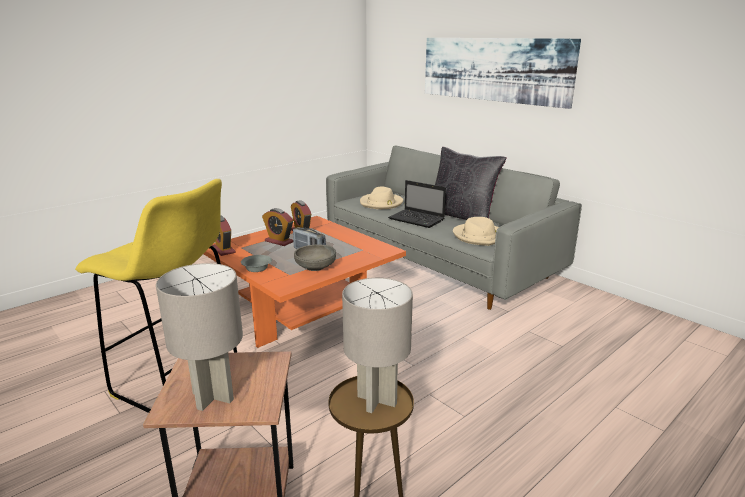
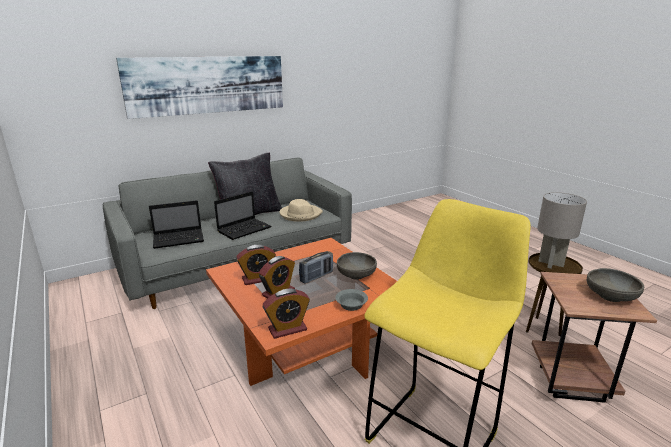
camera: 80 degrees left, 0 degrees up
grey table lamp [156,263,243,411] -> grey bowl [587,268,644,302]
beige hat [360,186,403,209] -> laptop [149,200,204,249]

